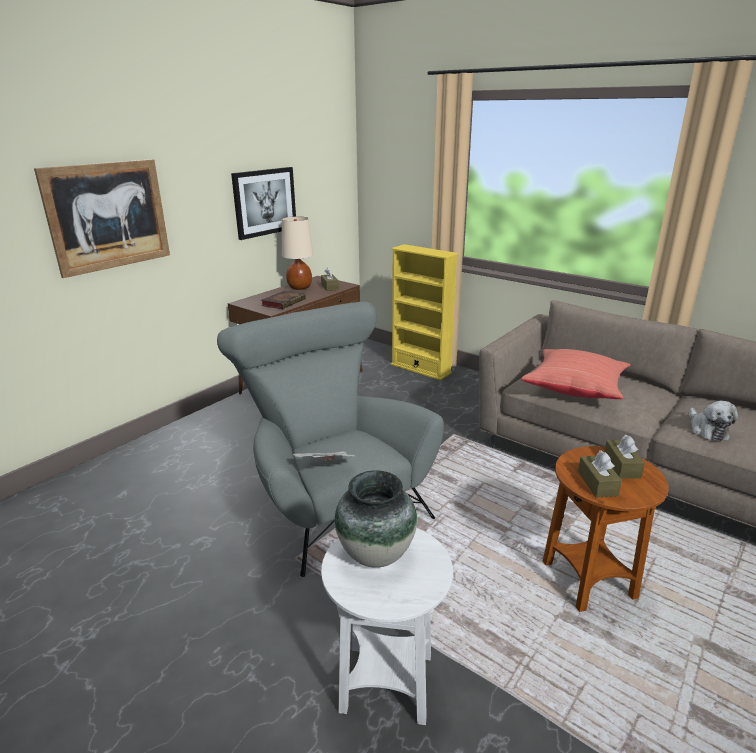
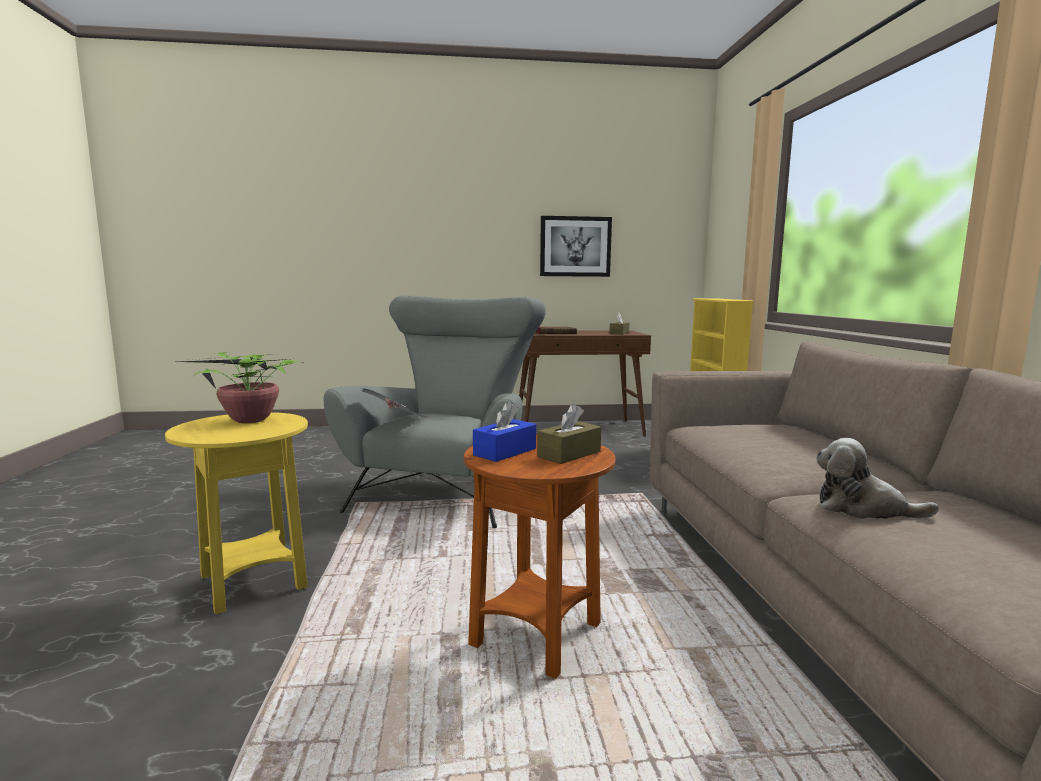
camera: 45 degrees right, 15 degrees down
picture [34,159,170,278] -> none
beige table lamp [282,216,313,290] -> none
white side table [321,528,453,725] -> yellow side table [165,412,308,614]
vase [335,470,417,568] -> potted plant [178,352,303,423]
red pillow [521,349,630,399] -> none
brown tissue box [578,450,622,497] -> blue tissue box [473,402,536,462]
plush toy [689,401,738,441] -> plush toy turned 75 degrees clockwise [816,438,939,519]

